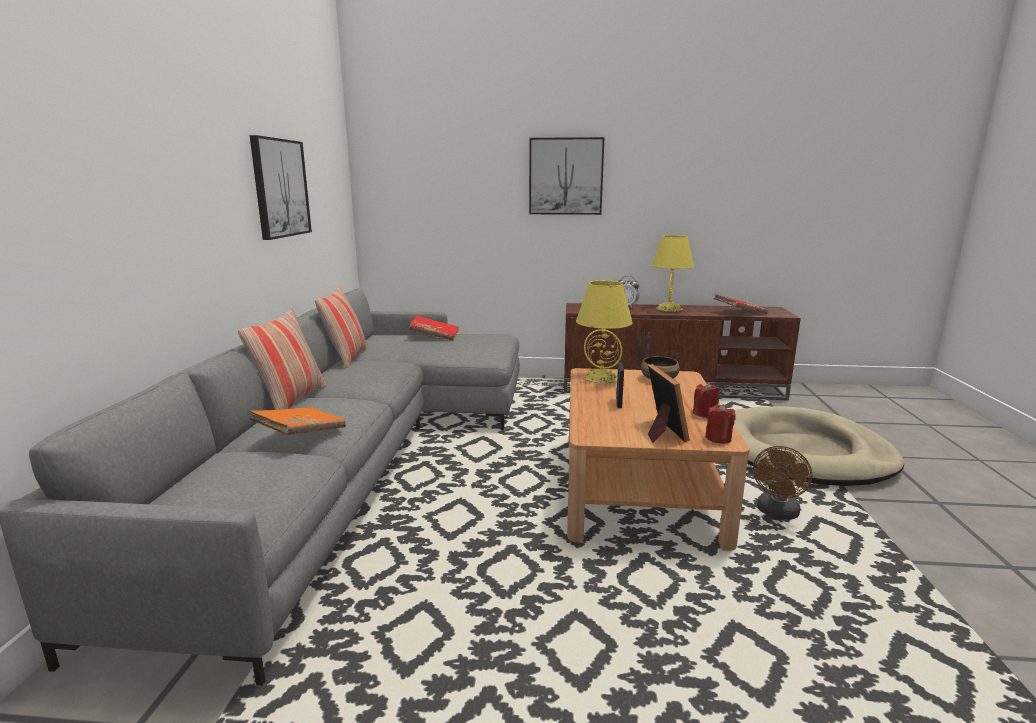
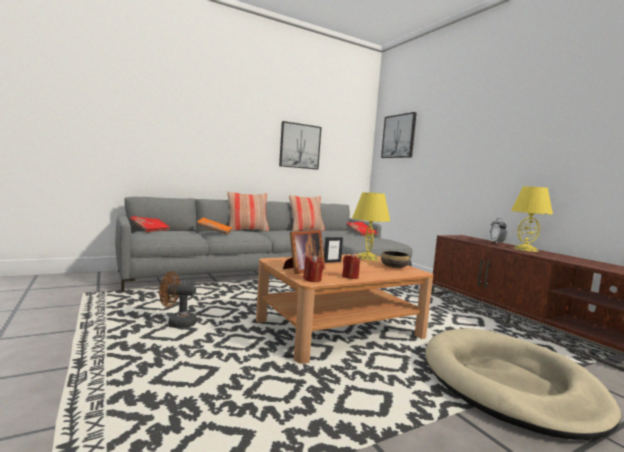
camera: 55 degrees right, 10 degrees down
picture [529,137,605,215] -> picture moved to [381,112,417,158]
red book [714,294,768,314] -> red book moved to [129,216,171,233]
brown fan [753,446,812,520] -> brown fan moved to [159,271,197,328]

